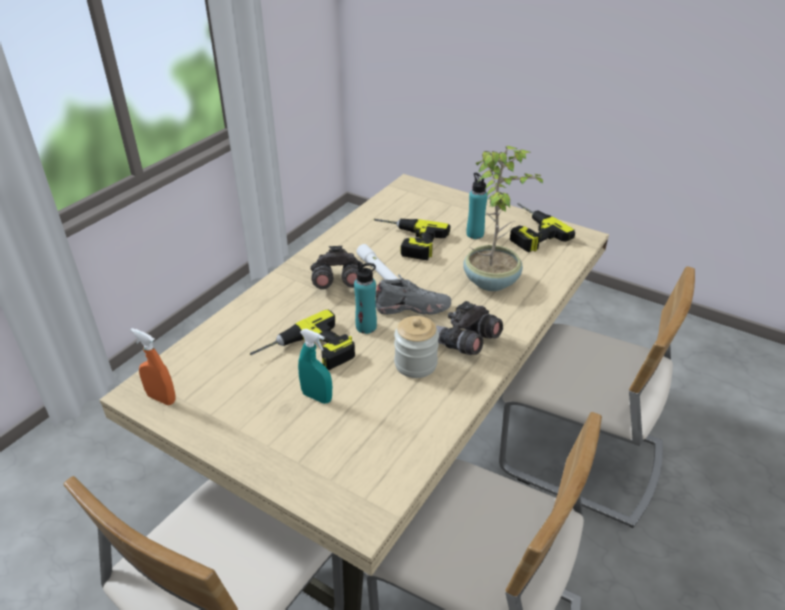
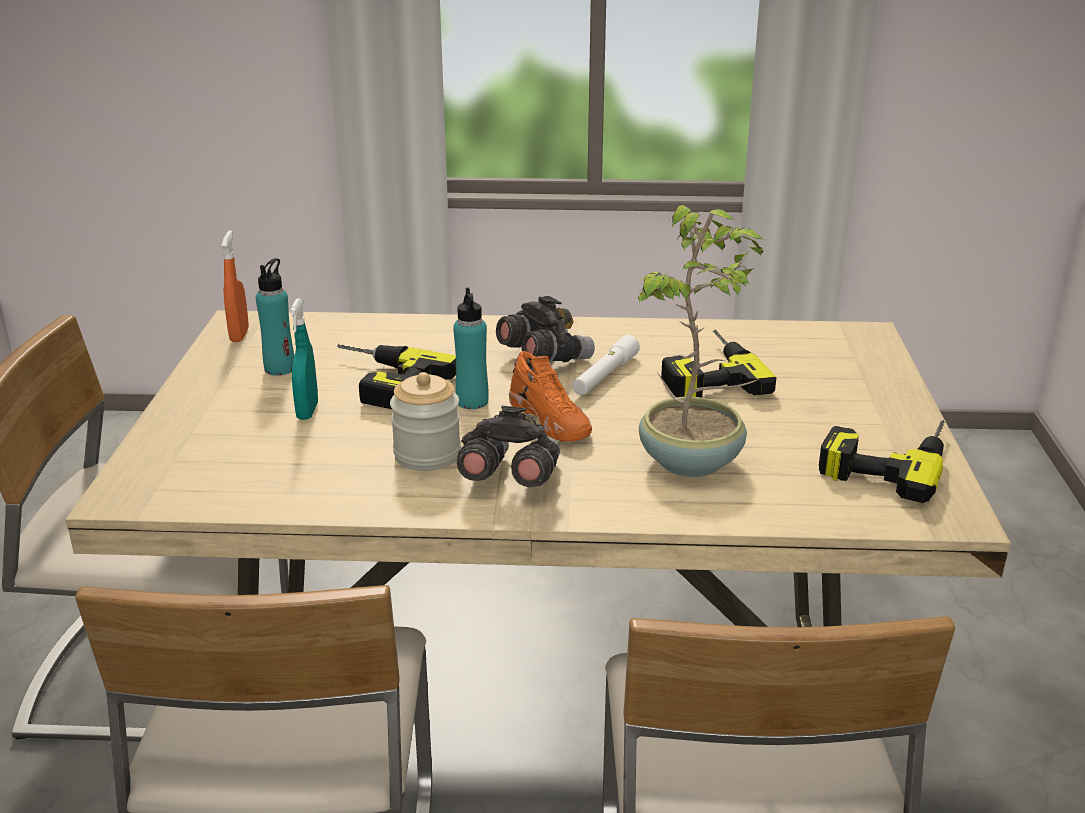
camera: 60 degrees right, 10 degrees down
grey shoe [376,275,451,315] -> orange shoe [509,351,592,442]
turquoise bottle [466,172,488,239] -> turquoise bottle moved to [256,258,294,376]

